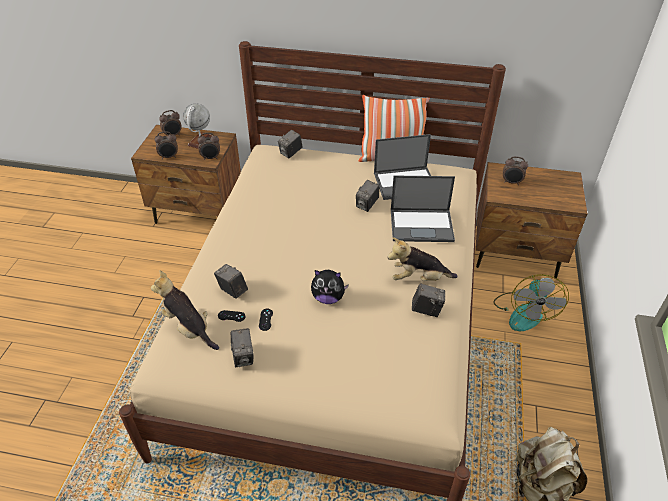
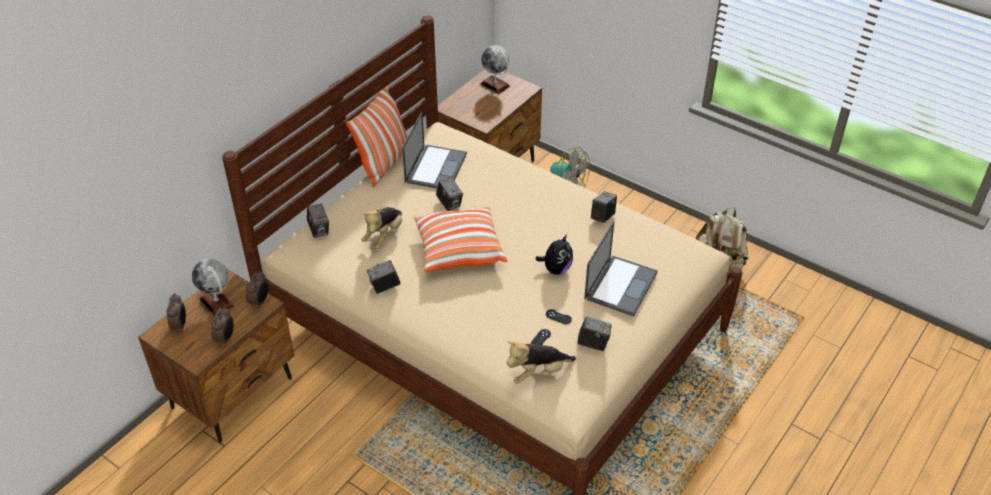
camera: 65 degrees left, 0 degrees up
camera [214,264,248,299] -> camera moved to [367,260,401,294]
plush toy [388,237,458,281] -> plush toy moved to [361,207,402,249]
laptop [391,175,455,242] -> laptop moved to [584,222,658,316]
alarm clock [503,156,528,185] -> none
none -> pillow [413,207,507,272]
none -> globe [480,46,510,94]

